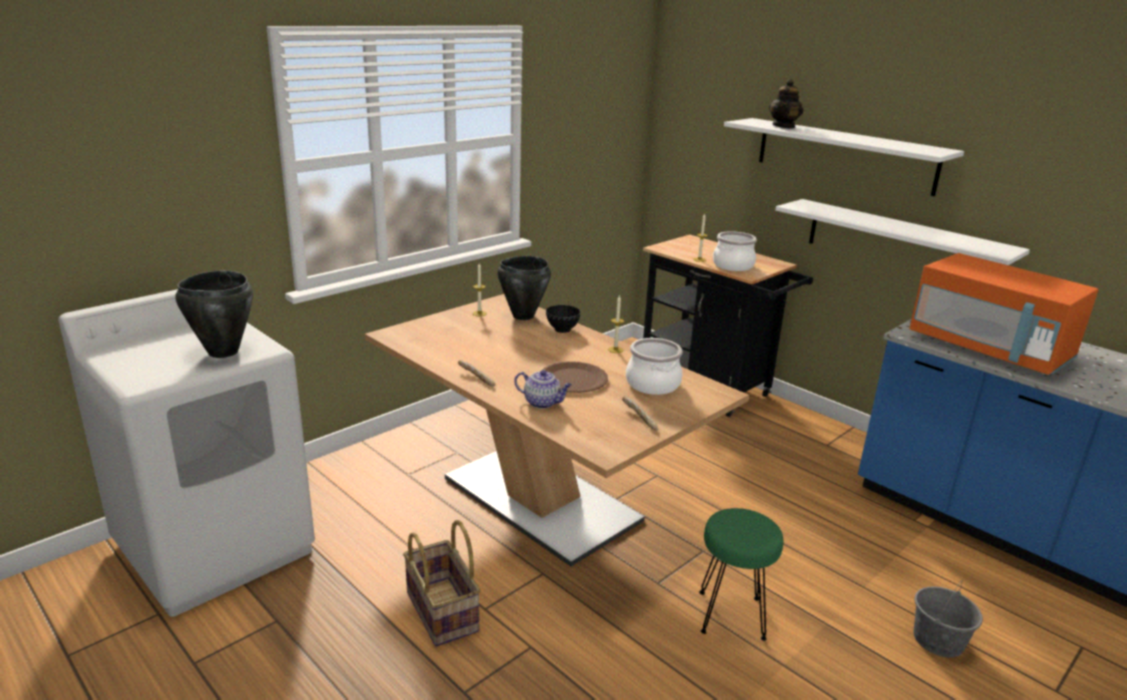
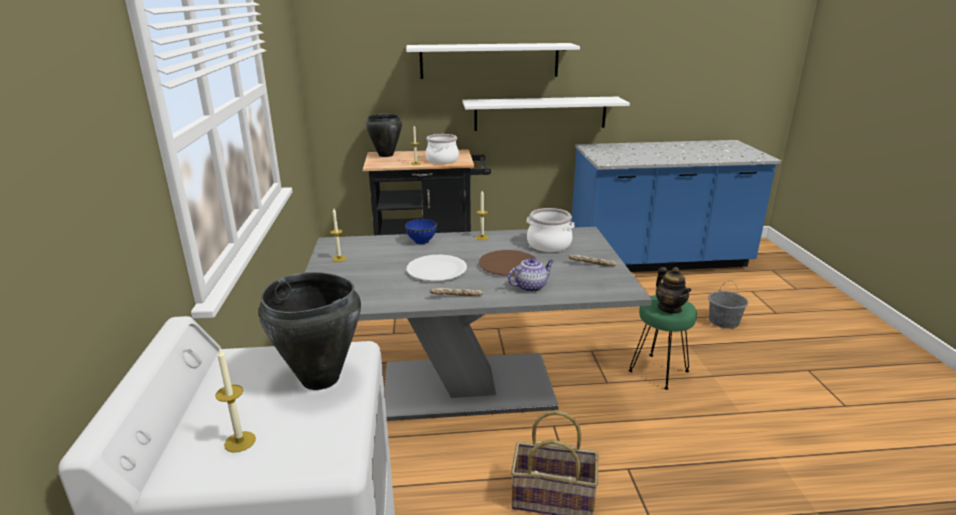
camera: 50 degrees left, 0 degrees up
brown dining table [365,294,749,566] -> grey dining table [305,227,652,421]
black cooking pot [498,256,551,320] -> black cooking pot moved to [366,114,402,157]
black bowl [546,305,581,333] -> blue bowl [405,219,437,244]
teapot [769,79,803,128] -> teapot moved to [656,267,691,314]
orange microwave [909,253,1098,375] -> none
none -> candle [215,348,256,453]
none -> white plate [407,255,467,281]

